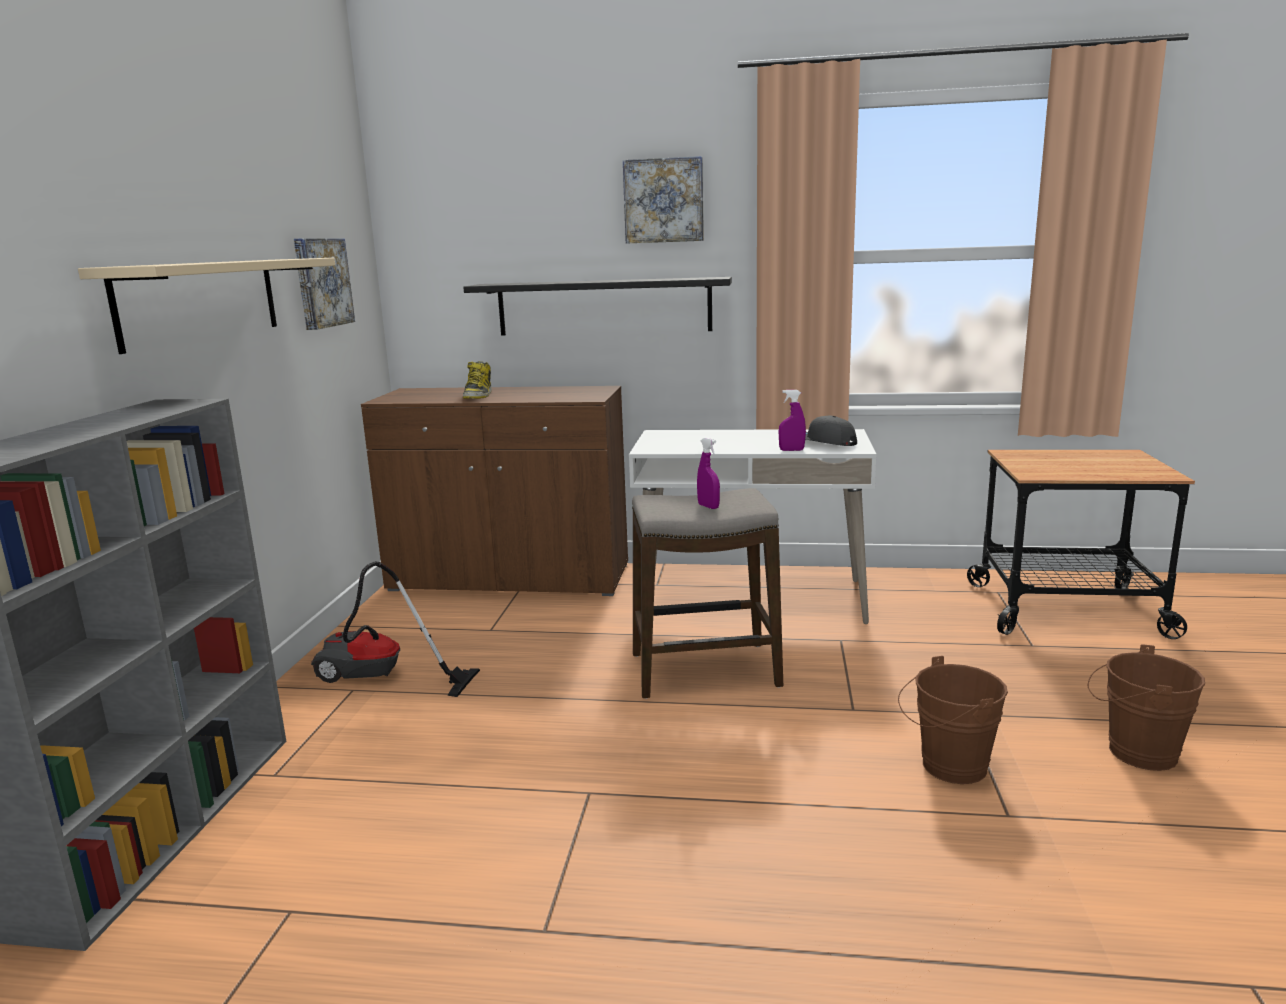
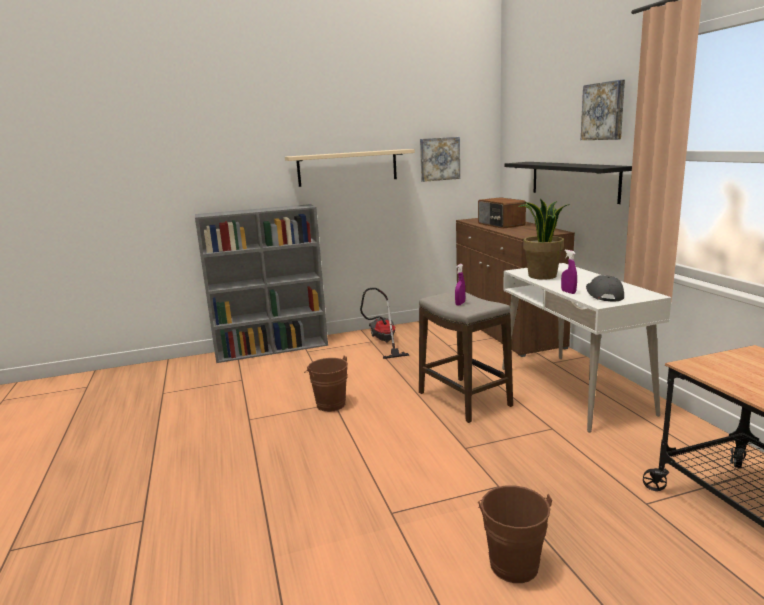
camera: 65 degrees right, 0 degrees up
boot [463,361,492,399] -> radio [478,197,526,229]
brown bucket [898,656,1008,784] -> brown bucket moved to [304,356,348,412]
none -> potted plant [518,198,570,279]

